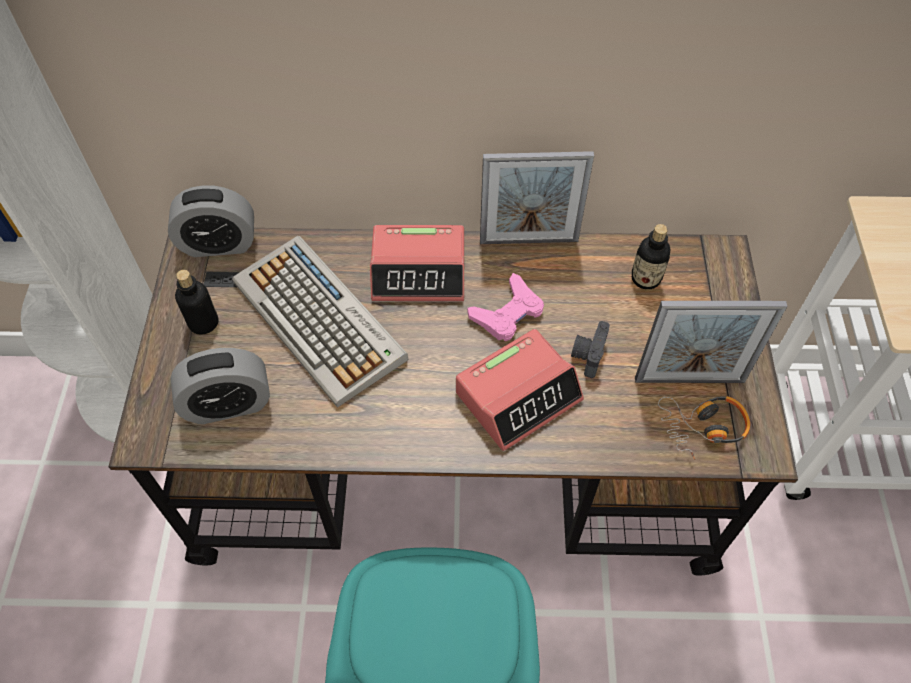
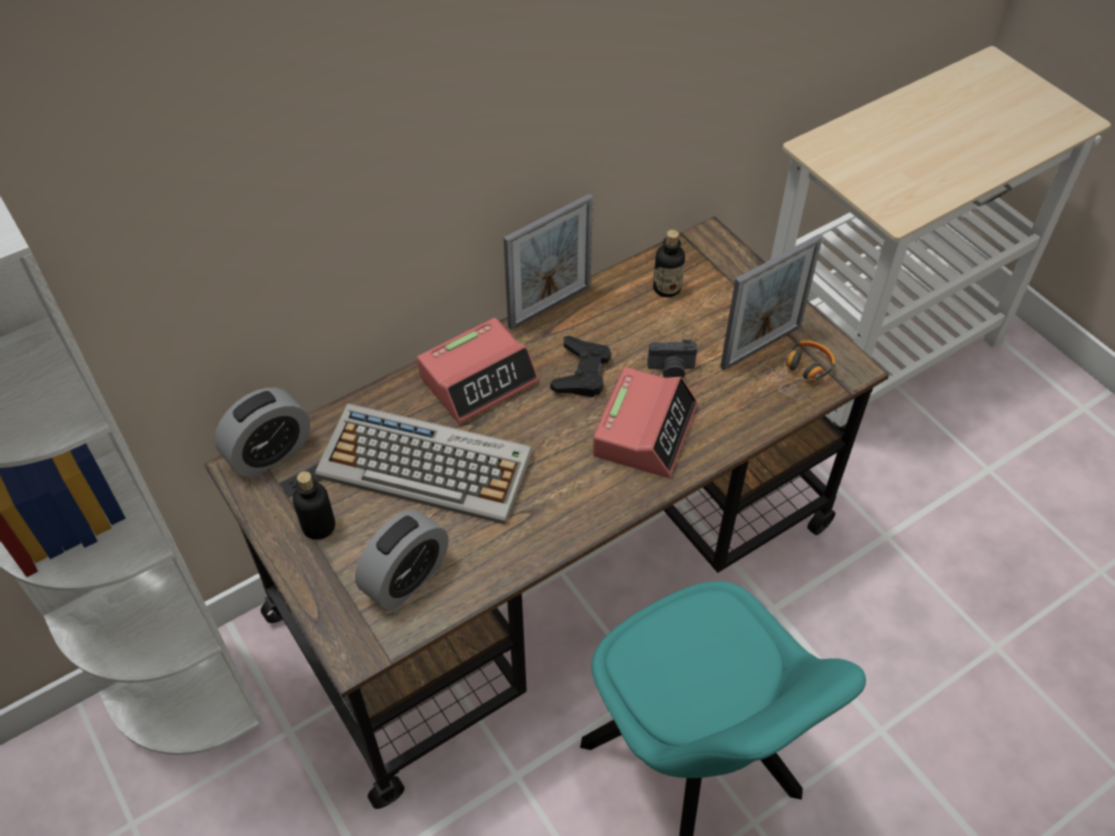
camera: 35 degrees left, 5 degrees down
pink game controller [467,273,544,341] -> black game controller [550,336,611,397]
camera [571,321,610,378] -> camera turned 75 degrees counterclockwise [647,339,697,378]

